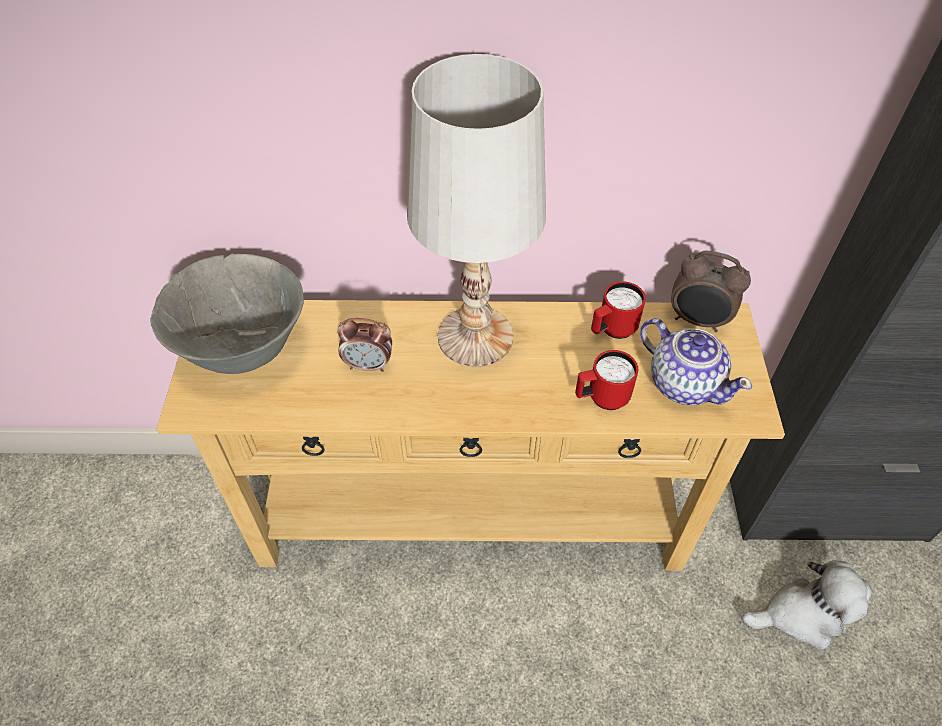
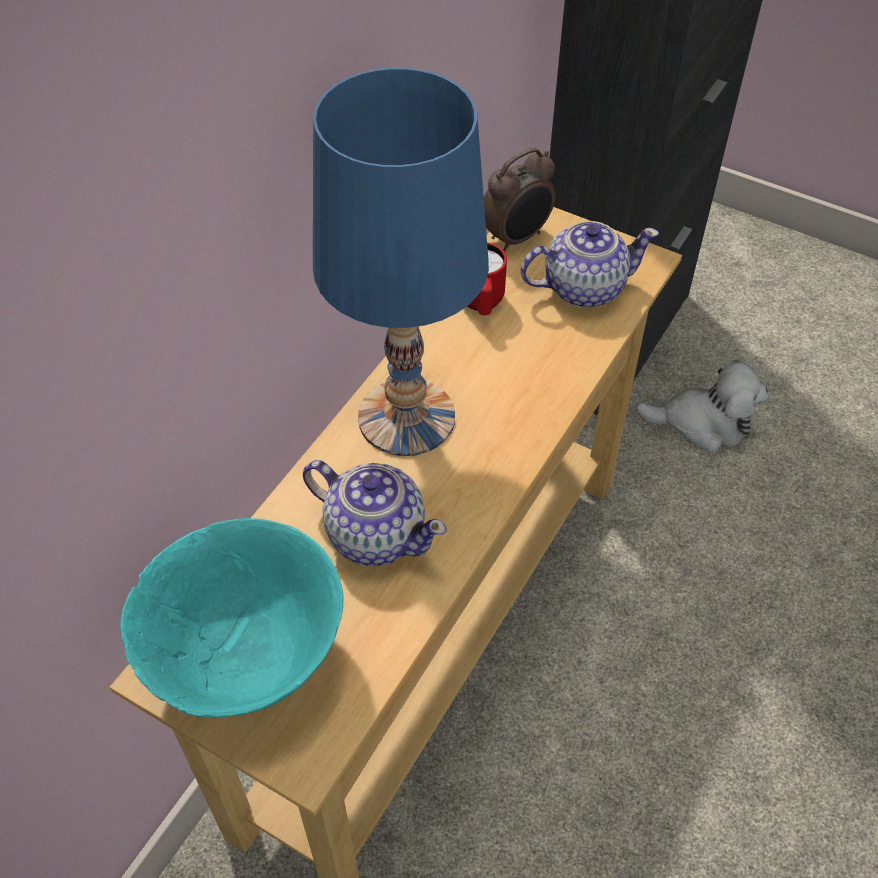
camera: 60 degrees left, 0 degrees up
grey bowl [150,254,304,374] -> turquoise bowl [120,518,344,718]
alarm clock [337,318,392,372] -> teapot [303,460,447,566]
white table lamp [407,54,546,367] -> blue table lamp [313,67,489,456]
red mug [575,350,638,410] -> none
plush toy [741,560,872,650] -> plush toy turned 75 degrees clockwise [636,359,769,453]

